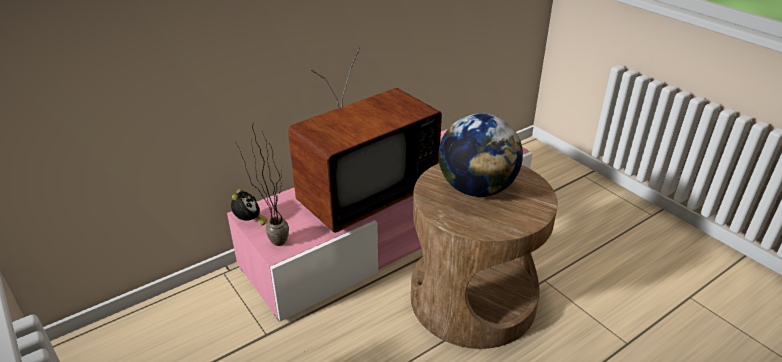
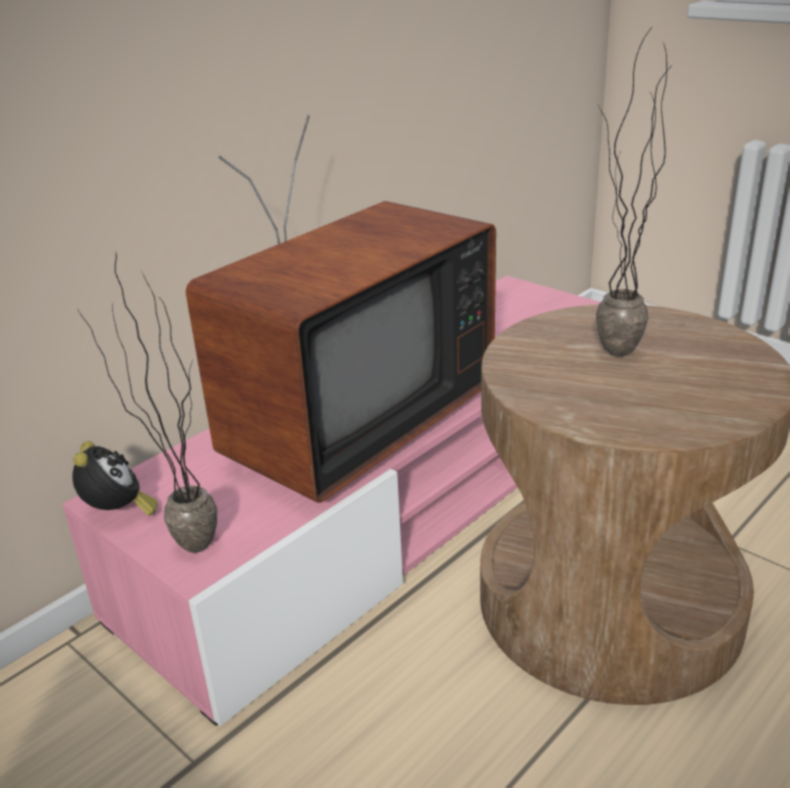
camera: 10 degrees left, 5 degrees down
globe [438,113,523,197] -> potted plant [596,25,673,357]

